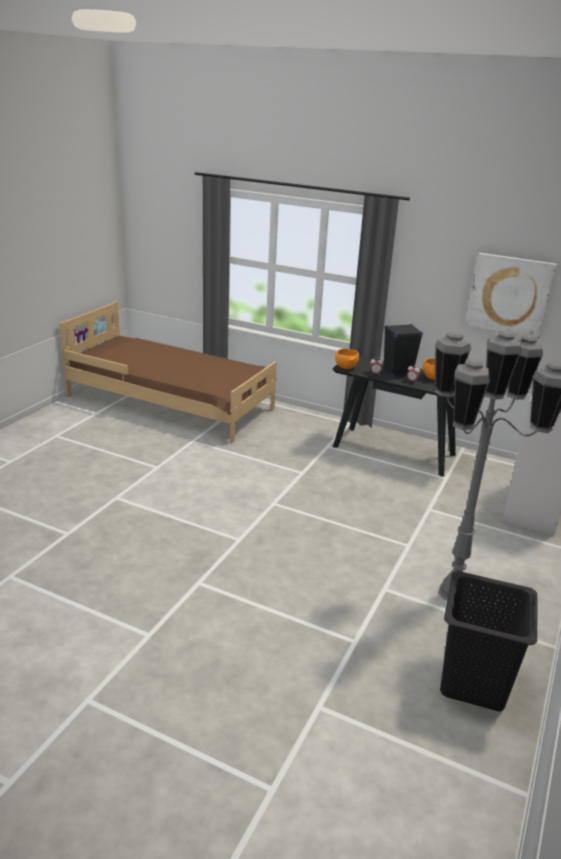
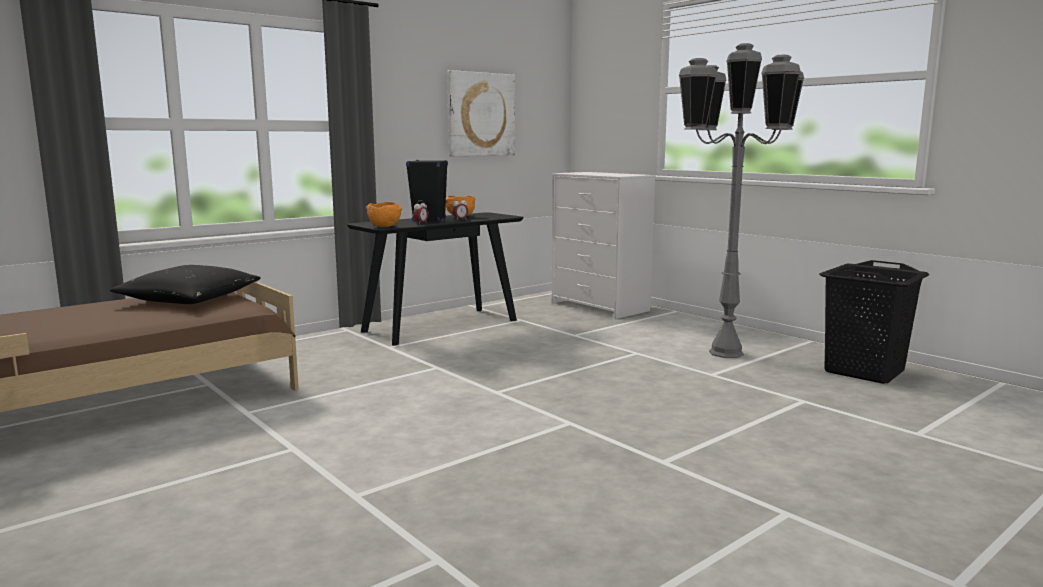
camera: 65 degrees left, 15 degrees down
none -> black pillow [109,265,261,304]

